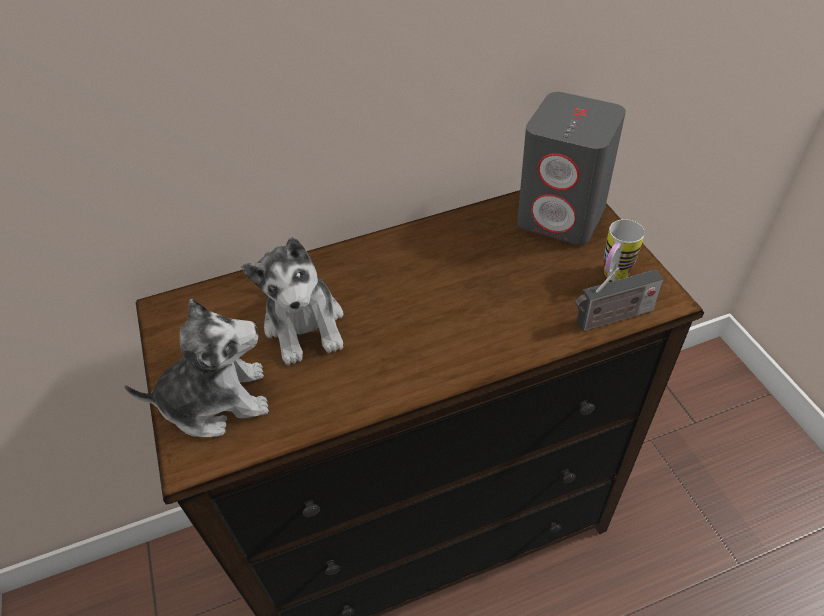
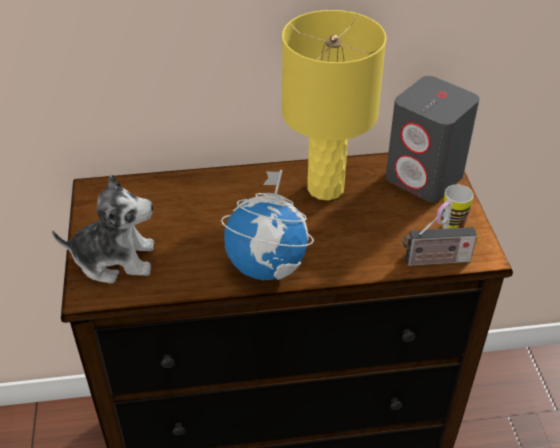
camera: 10 degrees right, 5 degrees down
plush toy [241,237,344,365] -> none
none -> globe [221,170,314,280]
none -> yellow table lamp [282,10,386,200]

